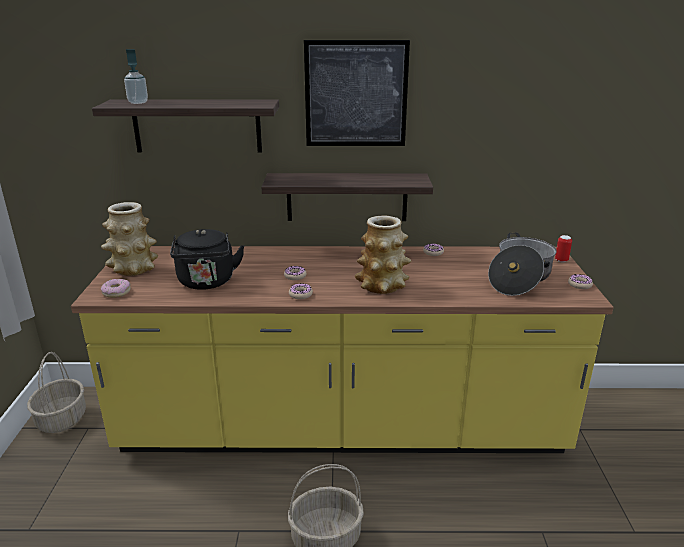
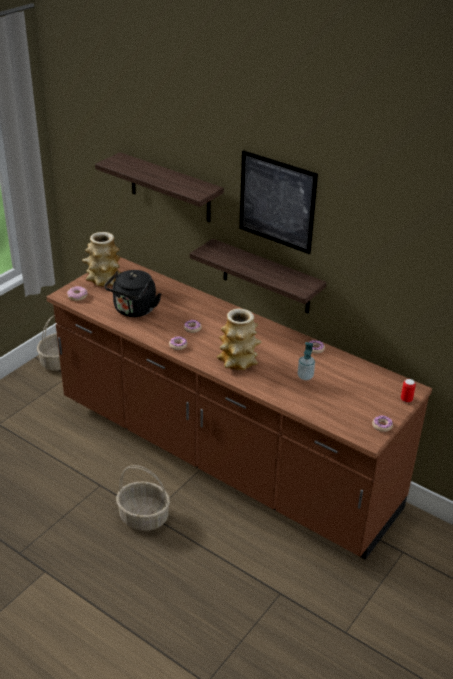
camera: 35 degrees right, 10 degrees up
yellow counter [71,246,614,453] -> brown counter [46,257,432,560]
soap dispenser [124,49,148,104] -> soap dispenser moved to [298,342,315,380]
cooking pot [488,232,557,296] -> none

